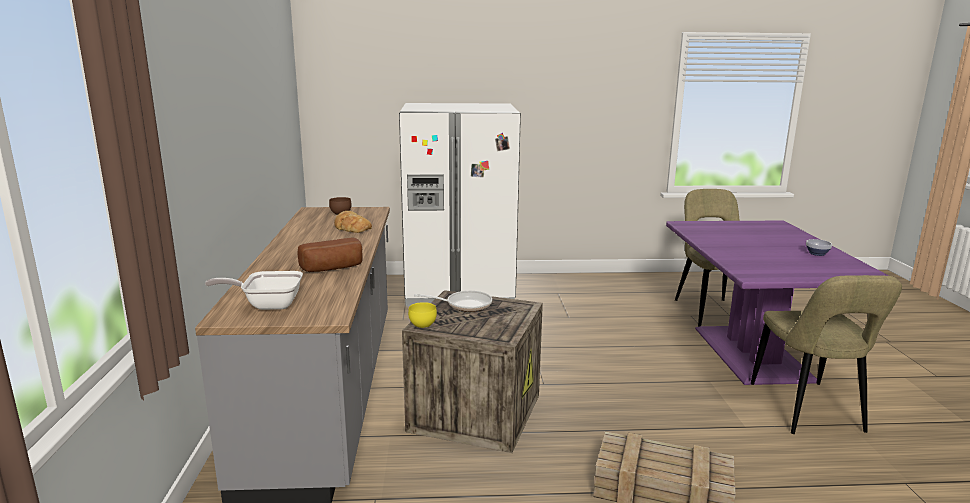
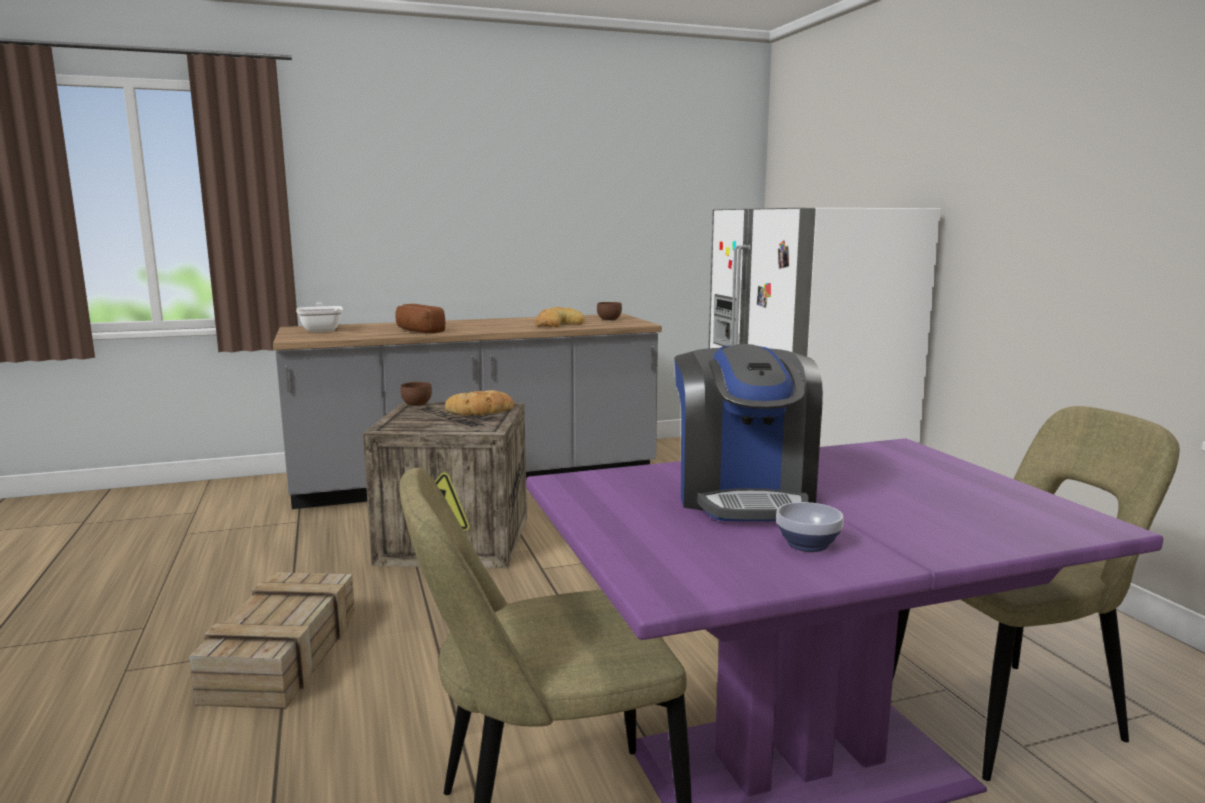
camera: 75 degrees right, 5 degrees down
yellow bowl [408,302,437,328] -> brown bowl [401,382,432,407]
frying pan [414,291,492,312] -> bread [445,390,514,416]
none -> coffee machine [674,344,823,521]

